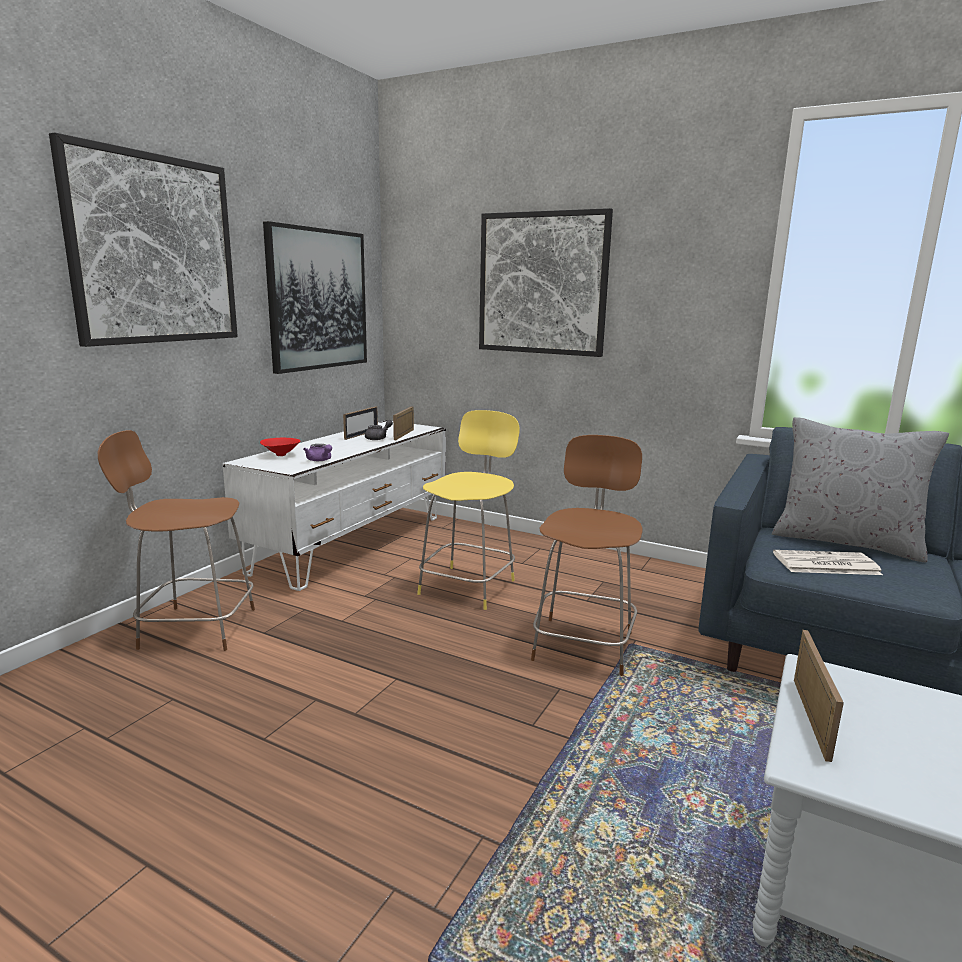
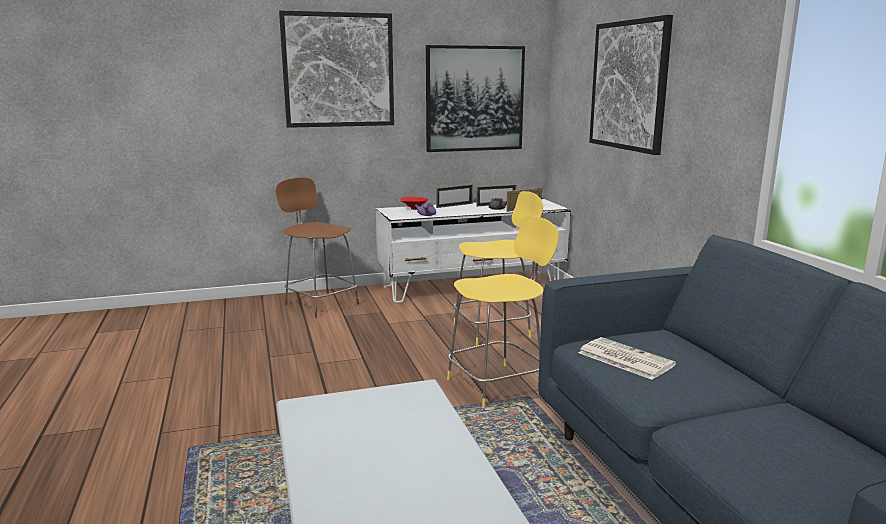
camera: 45 degrees right, 0 degrees up
brown stool [531,435,643,676] -> yellow stool [447,216,559,408]
grey pillow [772,417,949,562] -> none
picture frame [794,630,844,762] -> picture frame moved to [436,184,473,208]

